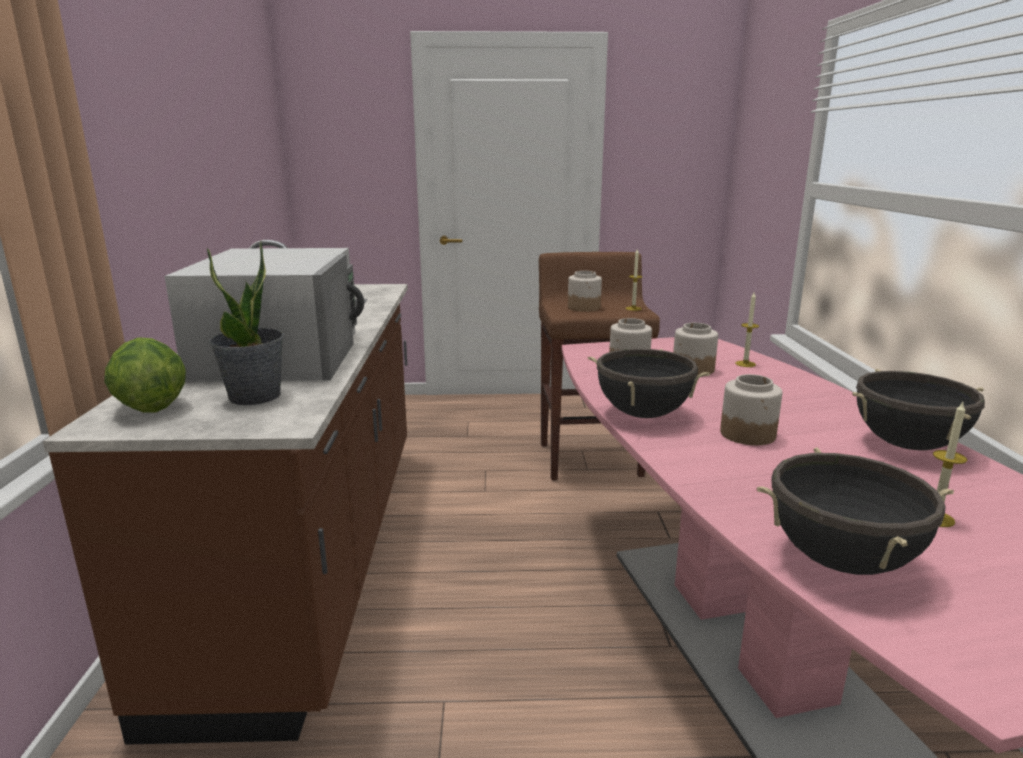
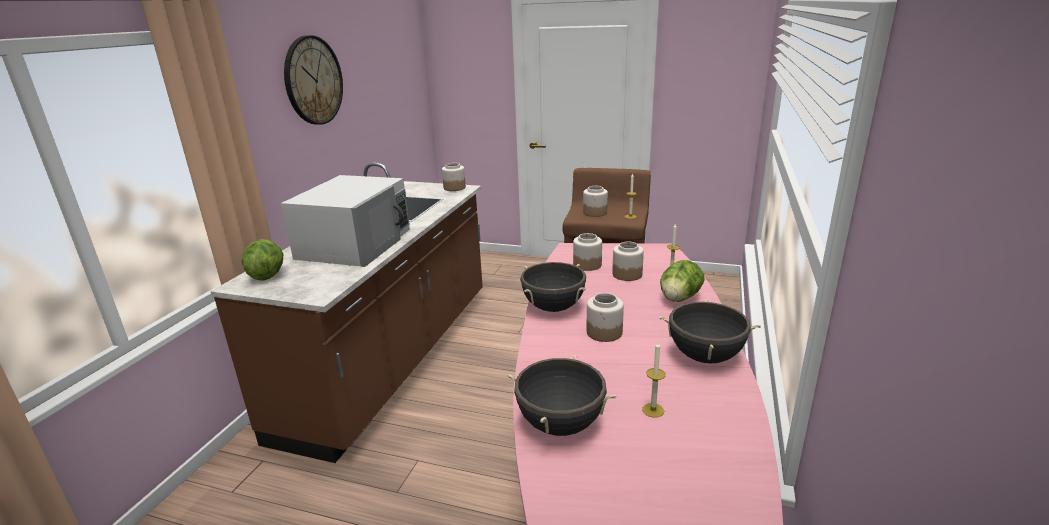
camera: 20 degrees right, 5 degrees up
potted plant [207,241,284,405] -> none
none -> wall clock [284,35,343,125]
none -> jar [442,163,466,191]
none -> lettuce [660,260,705,302]

